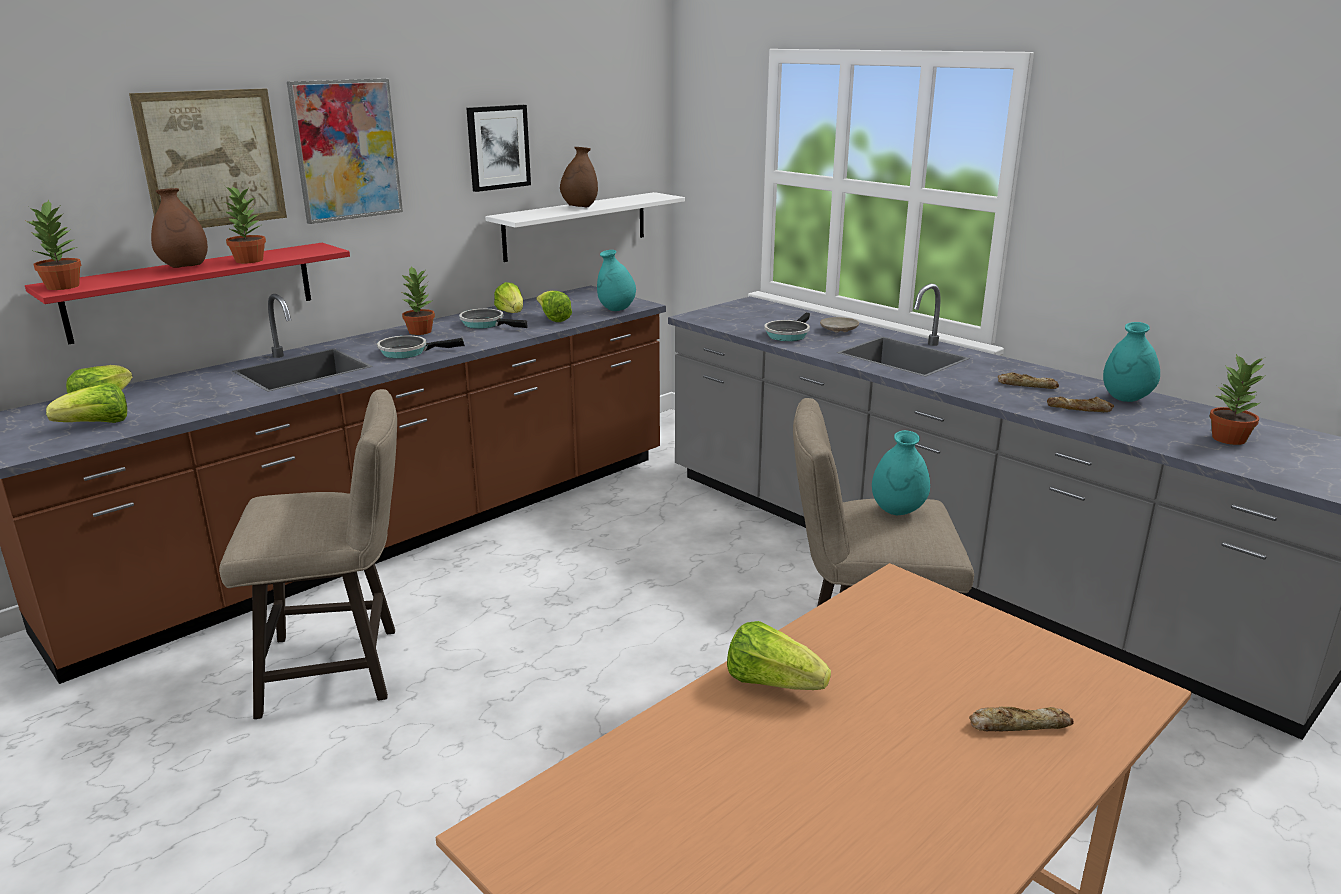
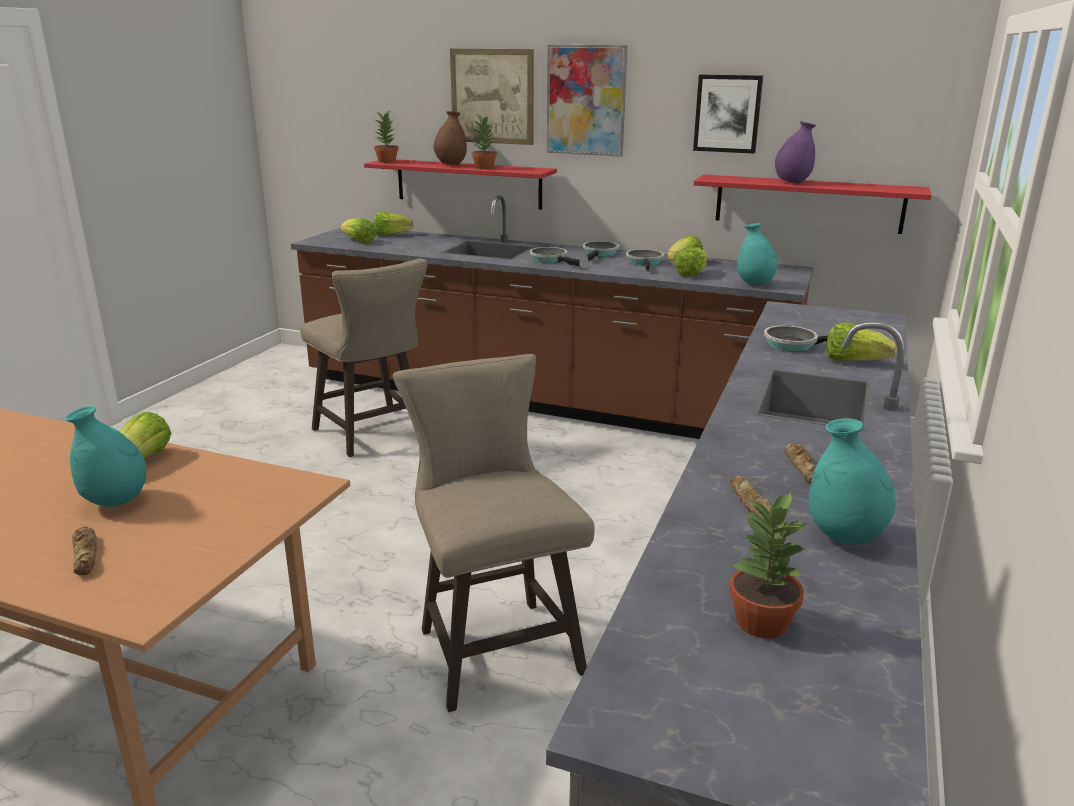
camera: 65 degrees right, 0 degrees up
potted plant [401,266,435,335] -> frying pan [583,241,619,261]
white shelf [485,192,685,262] -> red shelf [694,174,932,234]
brown vase [560,147,598,208] -> purple vase [775,121,816,184]
beige plate [820,317,859,333] -> lettuce [826,322,897,361]
turquoise vase [872,430,930,515] -> turquoise vase moved to [65,406,146,507]

